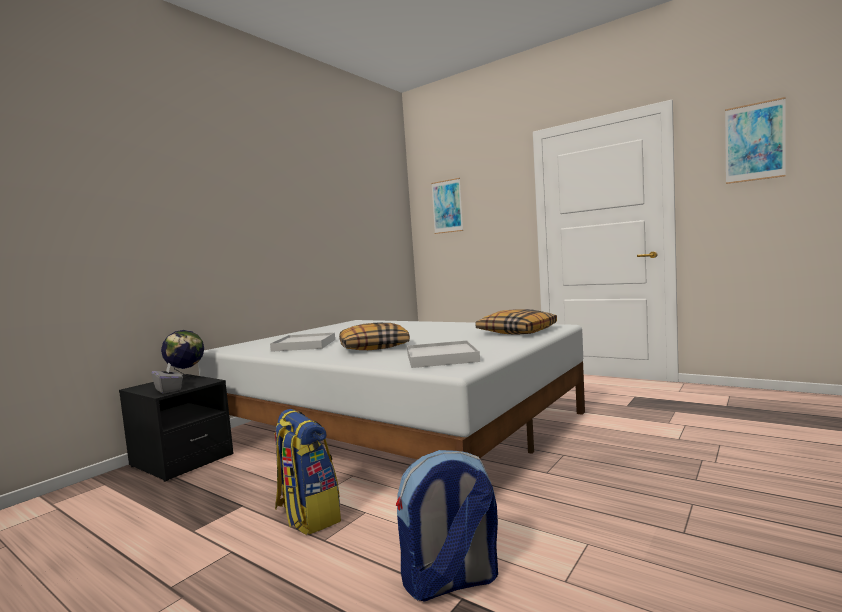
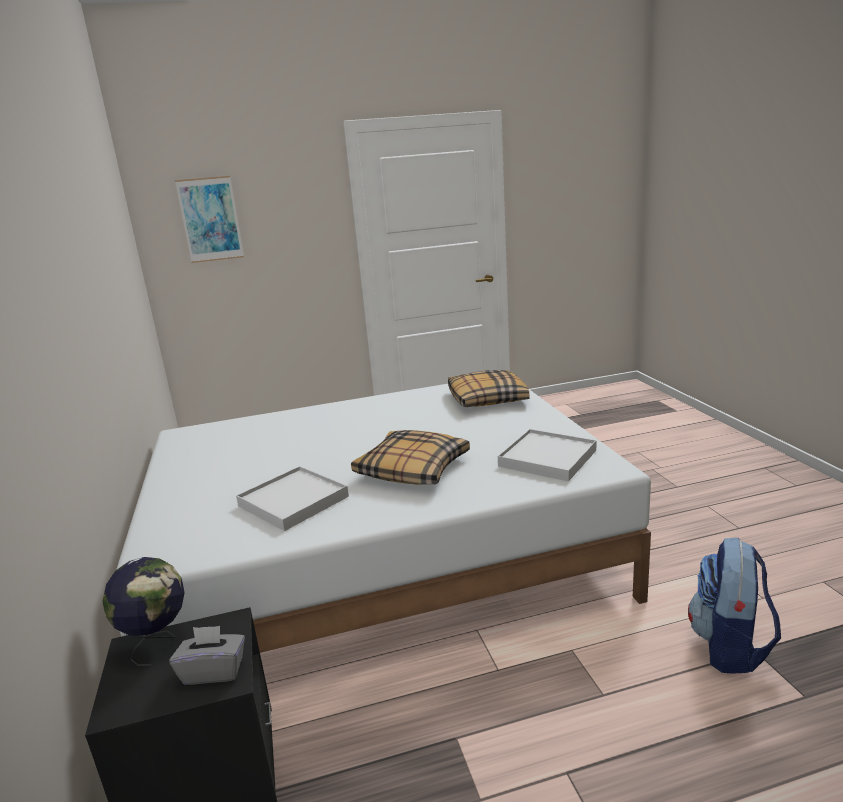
camera: 50 degrees left, 15 degrees up
backpack [274,409,341,535] -> none
picture [725,97,786,184] -> none

